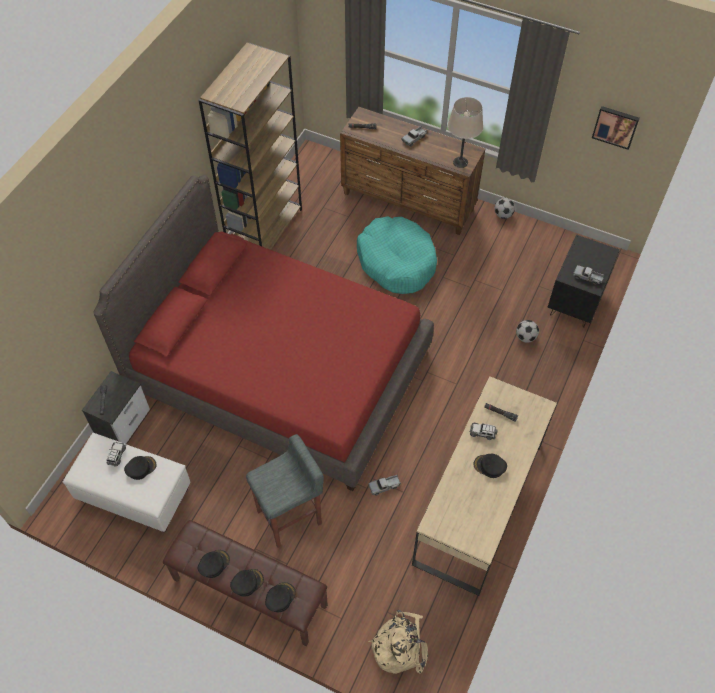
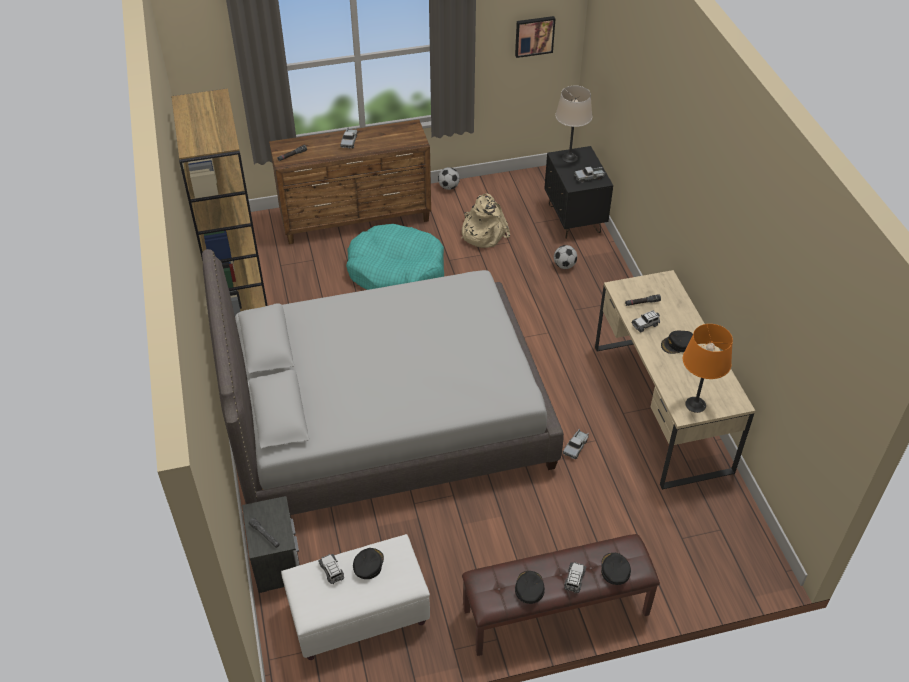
camera: 40 degrees left, 10 degrees down
red bed [94,175,434,491] -> grey bed [202,249,564,515]
black cap [230,569,264,597] -> toy car [564,562,586,593]
grey stool [246,434,324,548] -> none
beige backpack [368,610,428,674] -> beige backpack moved to [462,193,510,248]
beige table lamp [448,97,483,168] -> beige table lamp moved to [555,86,592,163]
none -> orange table lamp [683,324,733,413]

